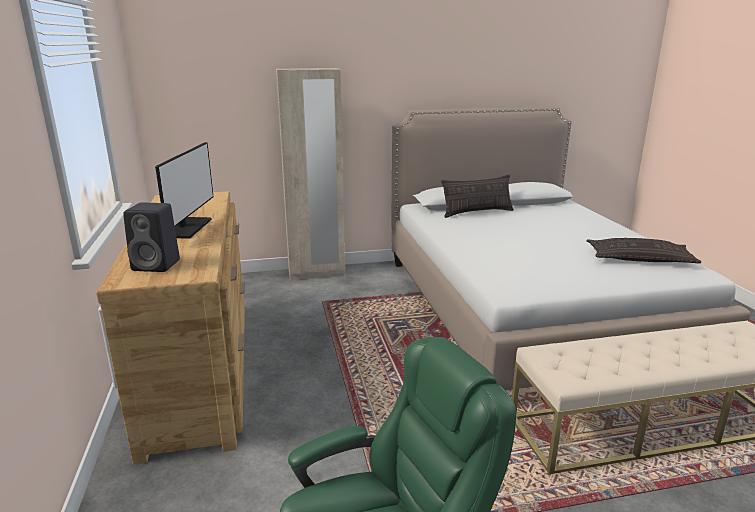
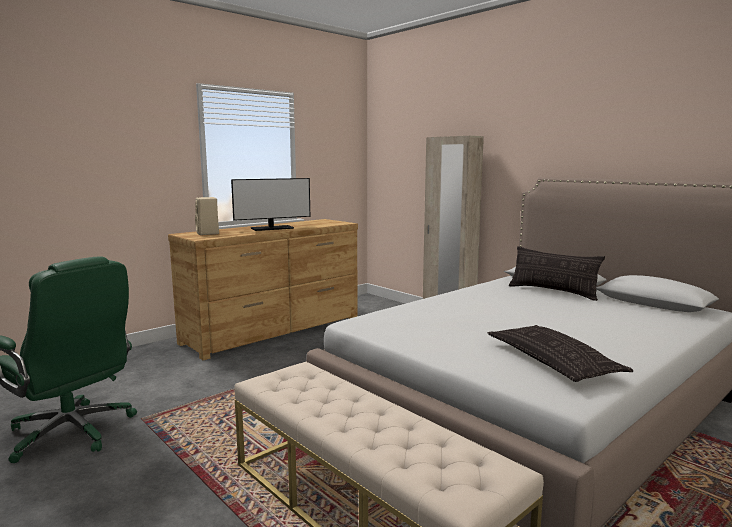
camera: 60 degrees right, 10 degrees down
black speaker [123,202,180,272] -> beige speaker [195,197,219,235]

